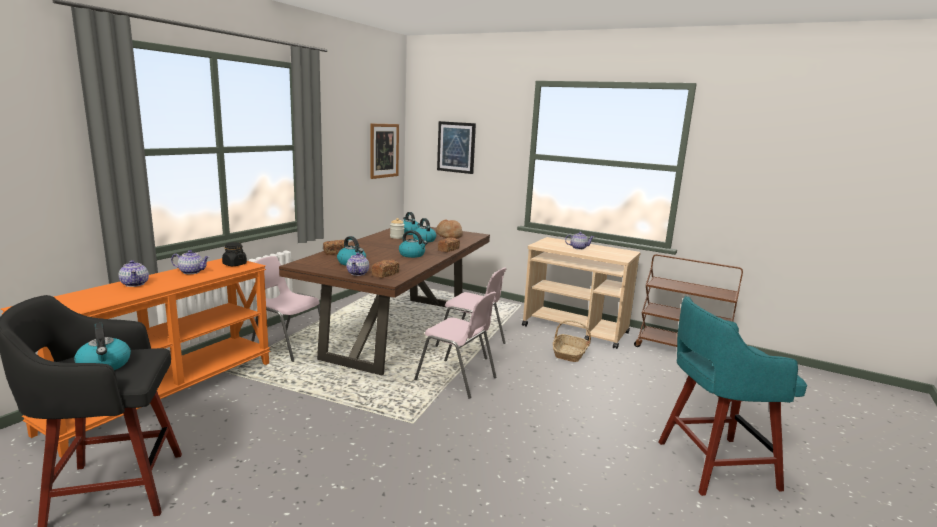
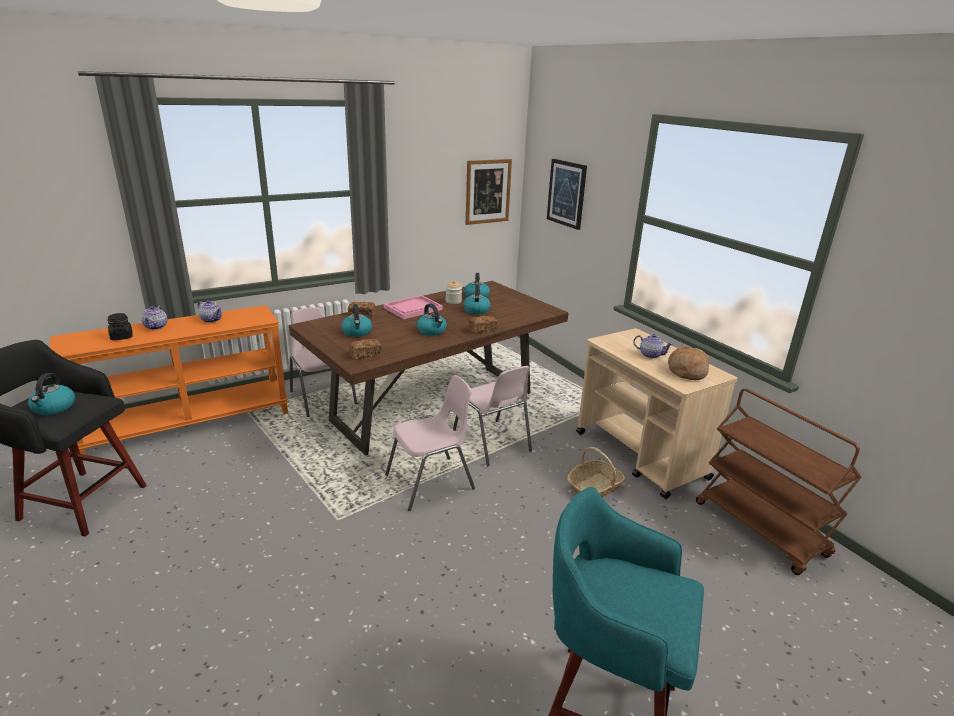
camera: 30 degrees right, 10 degrees up
black jar [222,242,247,266] -> black jar moved to [107,313,133,340]
teapot [347,253,369,276] -> none
pink chair [414,292,496,399] -> pink chair turned 90 degrees counterclockwise [385,375,475,511]
bread [436,219,463,238] -> bread moved to [668,346,709,380]
none -> pink tray [384,295,443,319]

